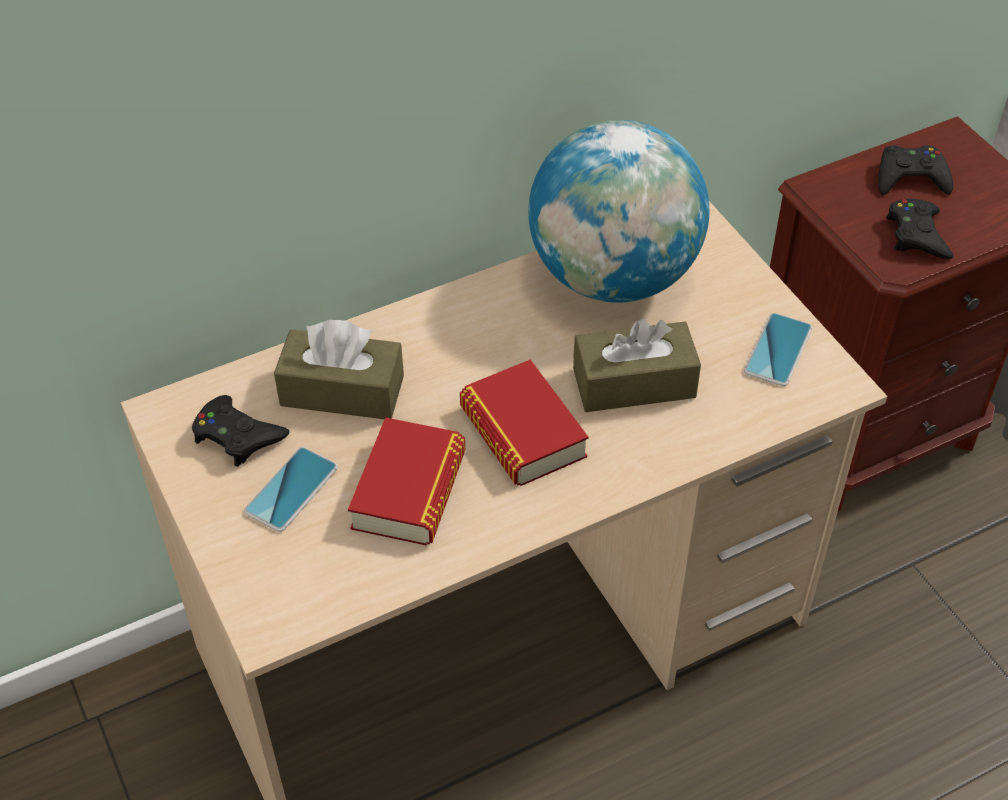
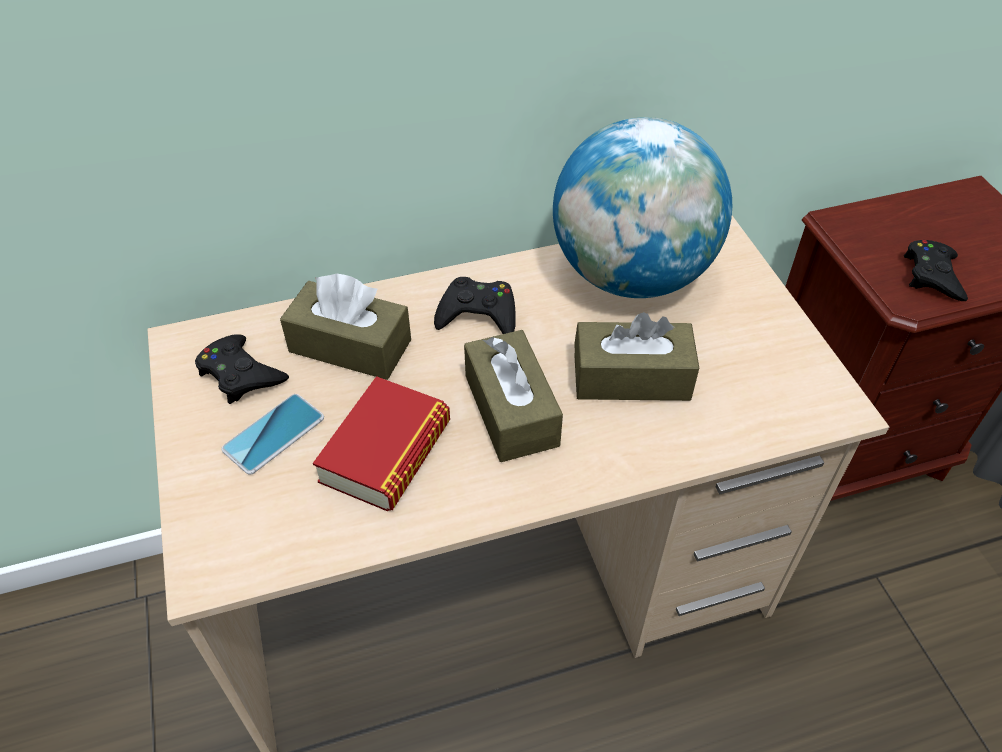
camera: 10 degrees right, 0 degrees up
book [460,359,588,486] -> brown tissue box [464,330,563,462]
phone [744,313,812,386] -> none
black game controller [878,145,953,195] -> black game controller moved to [434,277,516,334]

